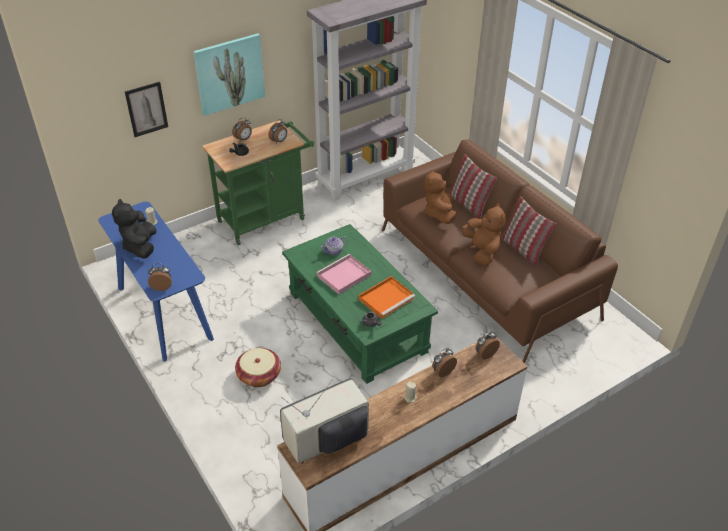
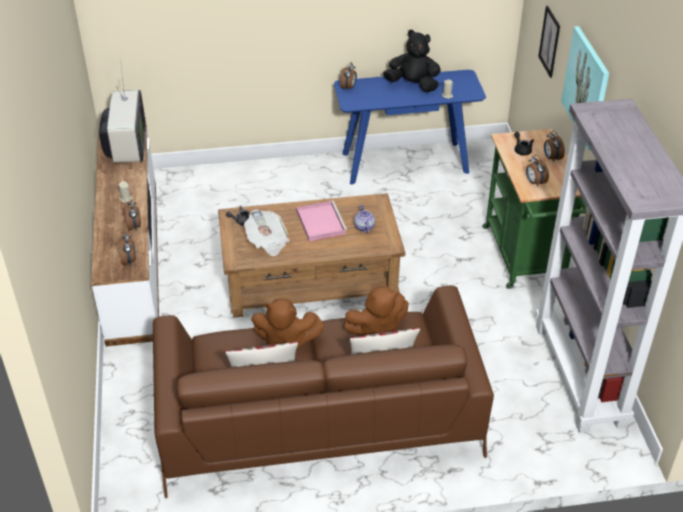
camera: 115 degrees right, 0 degrees up
basket [235,348,281,387] -> none
green coffee table [282,224,438,384] -> brown coffee table [218,193,405,318]
orange tray [359,276,415,319] -> newspaper [244,209,290,256]
brown plush toy [424,169,457,224] -> brown plush toy turned 135 degrees clockwise [343,286,409,336]

